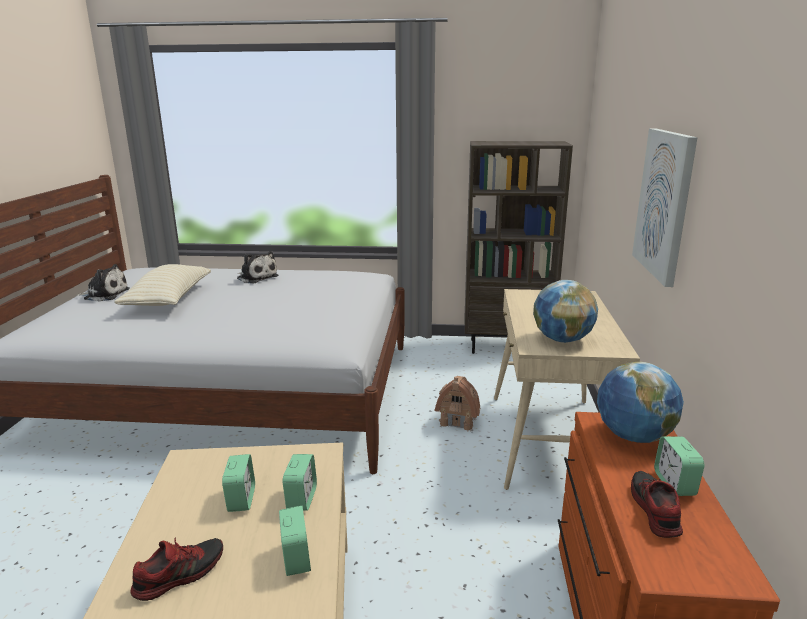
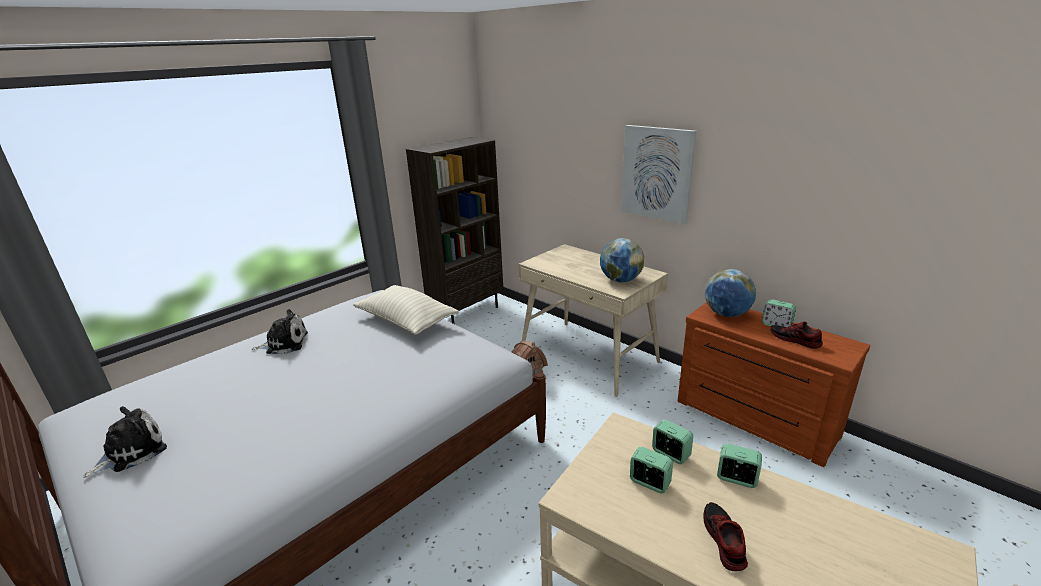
camera: 50 degrees left, 5 degrees up
beige pillow [114,264,211,306] -> beige pillow moved to [353,285,459,335]

